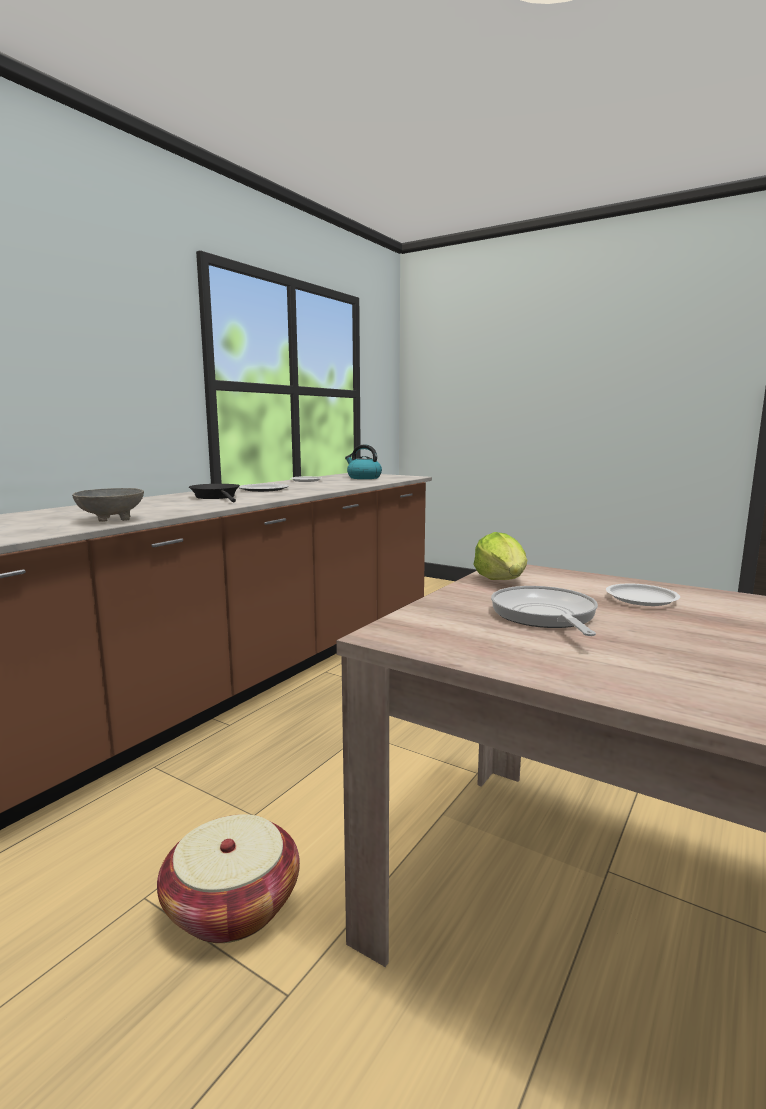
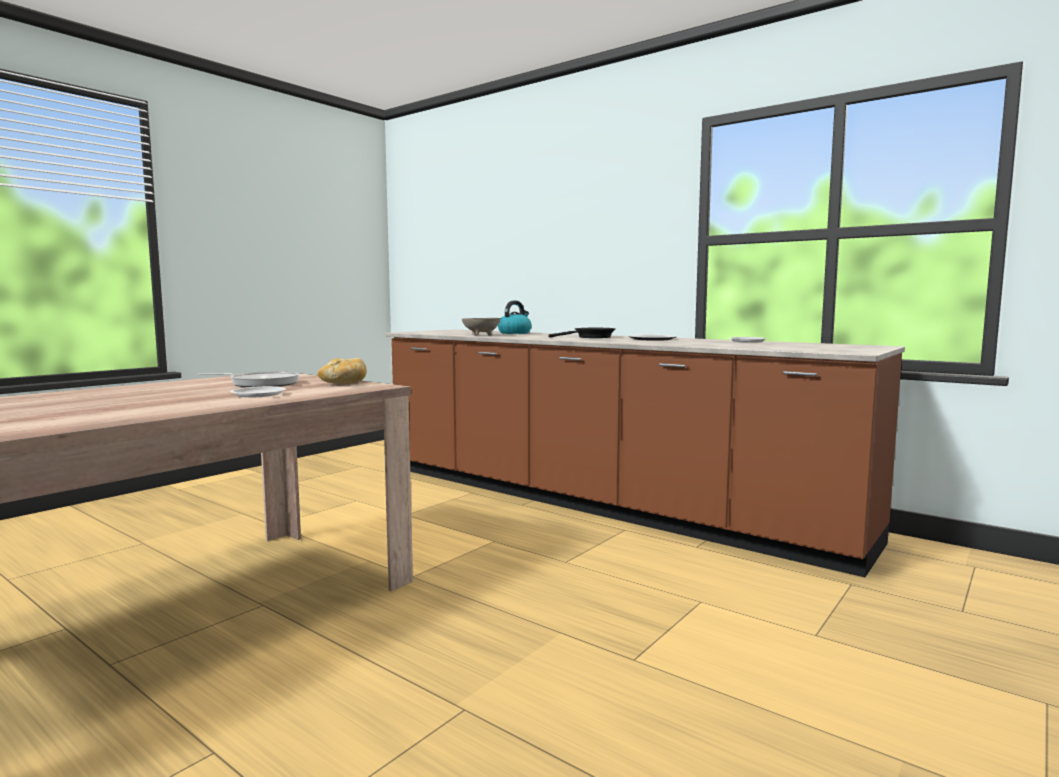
camera: 95 degrees right, 5 degrees down
basket [157,814,300,943] -> none
kettle [345,445,382,479] -> kettle moved to [498,300,532,334]
lettuce [473,532,527,580] -> bread [317,358,367,384]

